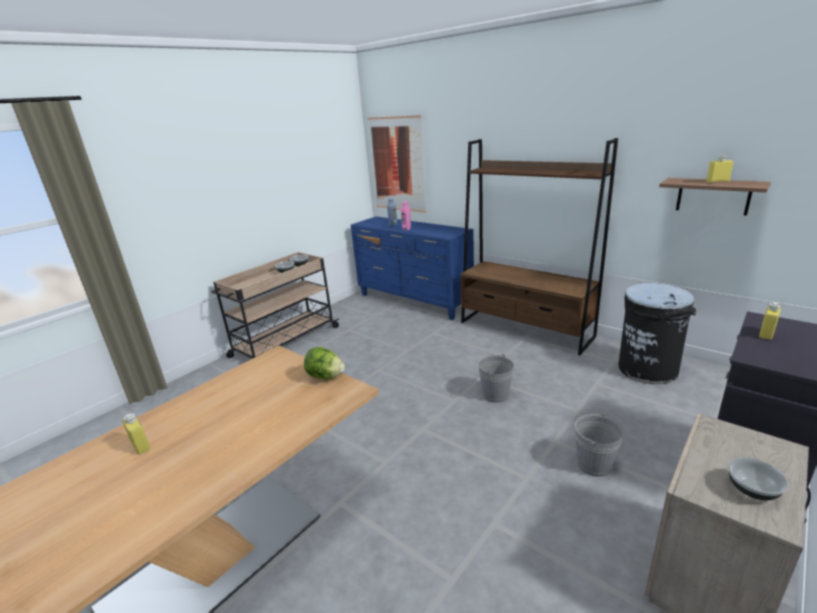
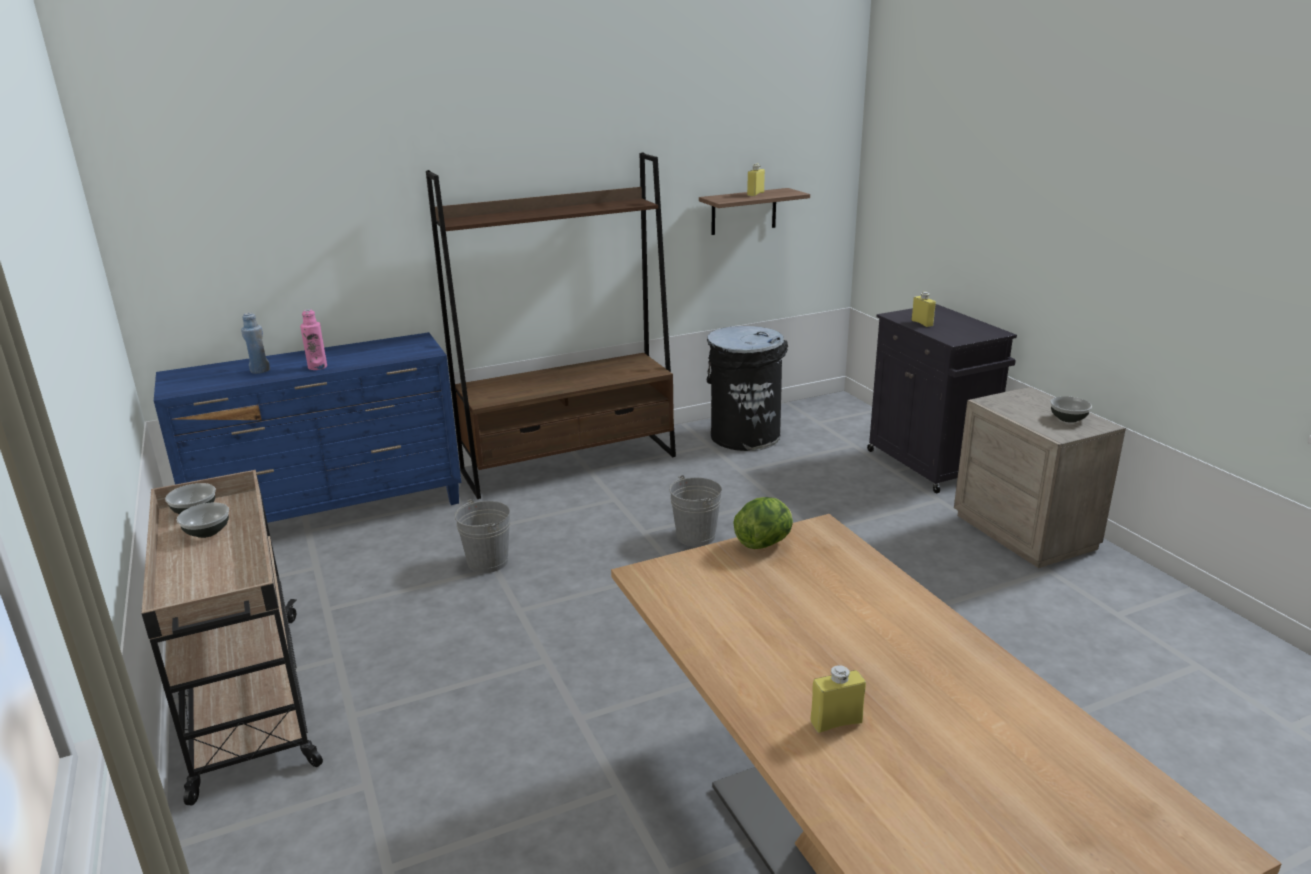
camera: 65 degrees left, 0 degrees up
picture [368,115,427,213] -> none
grey bucket [575,413,623,477] -> grey bucket moved to [455,499,510,573]

